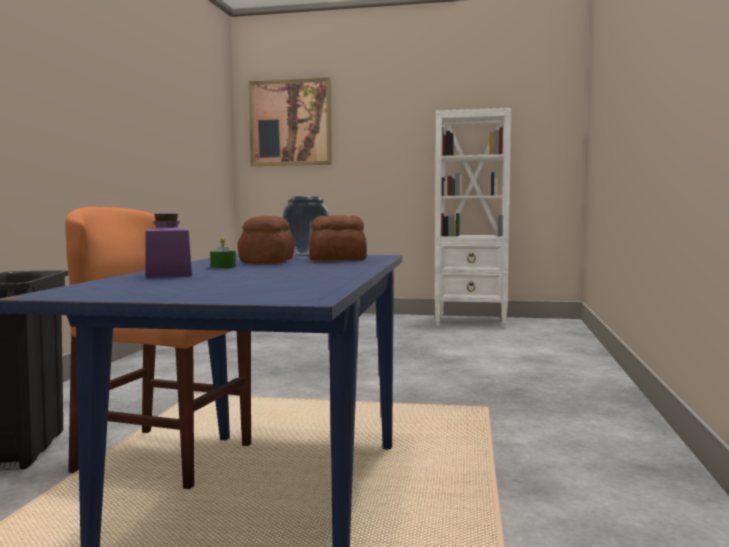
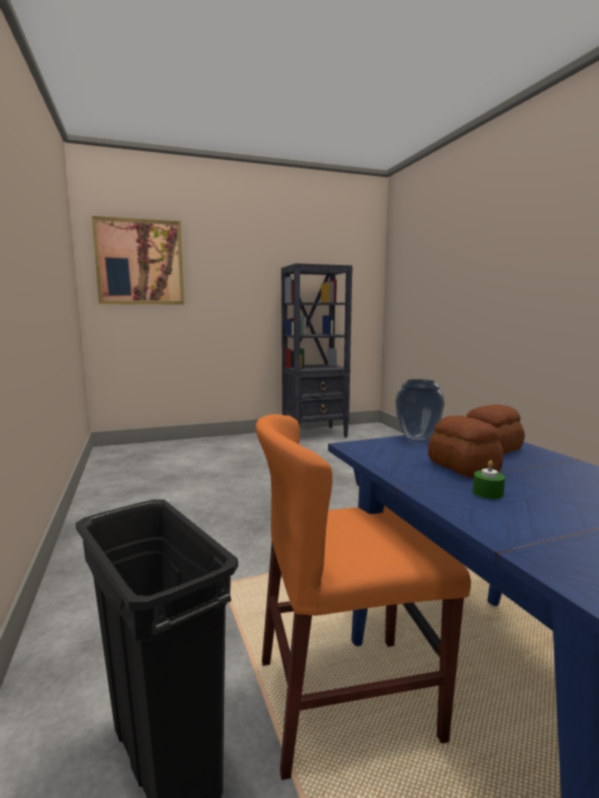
camera: 30 degrees left, 5 degrees up
purple jar [145,214,192,278] -> none
white bookcase [435,108,511,327] -> black bookcase [281,263,353,438]

